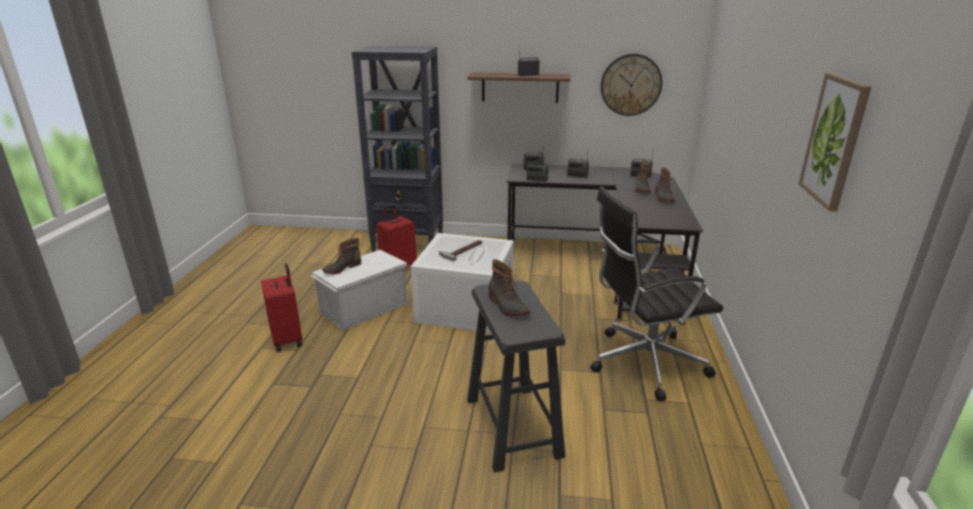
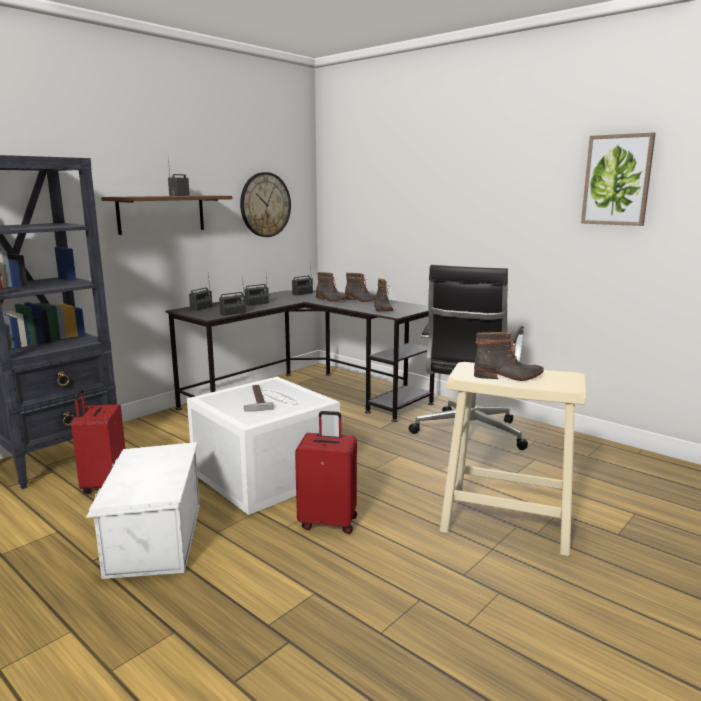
camera: 55 degrees left, 10 degrees down
red suitcase [261,264,302,352] -> red suitcase moved to [295,411,357,534]
boot [322,238,361,274] -> boot moved to [374,279,393,311]
black stool [467,280,565,472] -> beige stool [440,362,586,556]

